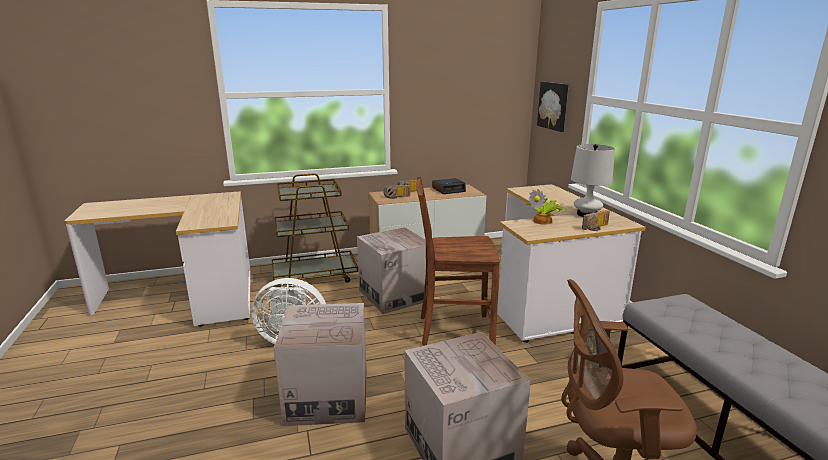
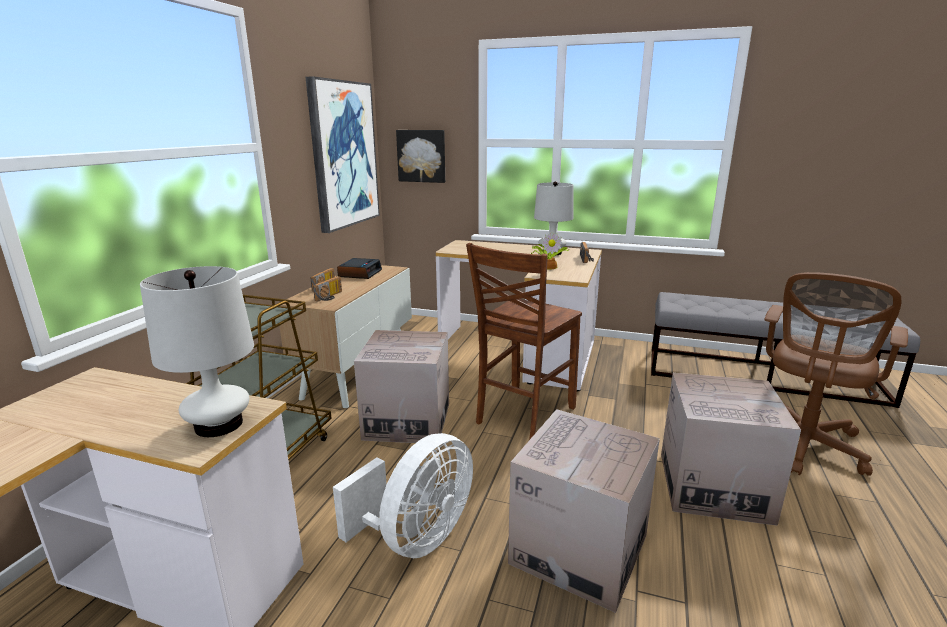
camera: 55 degrees left, 0 degrees up
none -> white table lamp [140,266,254,437]
none -> picture [306,76,380,233]

